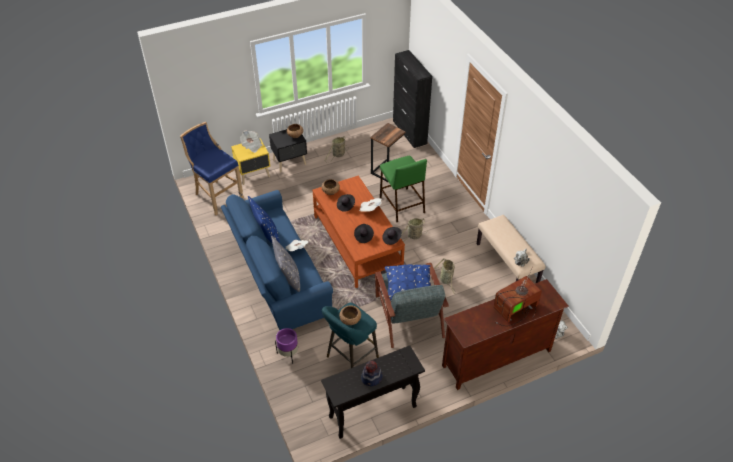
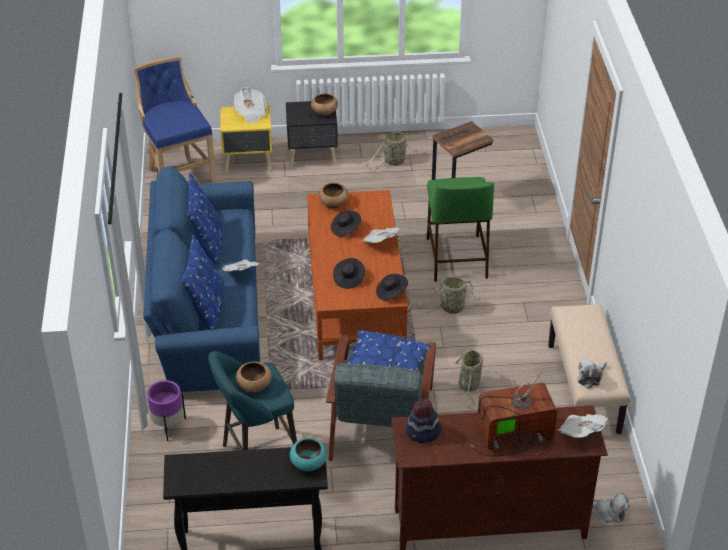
camera: 20 degrees right, 5 degrees down
grey pillow [271,235,300,292] -> blue pillow [182,235,224,330]
hat [361,360,383,386] -> hat moved to [406,398,441,443]
black cabinet [393,50,432,148] -> none
none -> turquoise bowl [290,438,327,472]
none -> newspaper [557,414,608,438]

